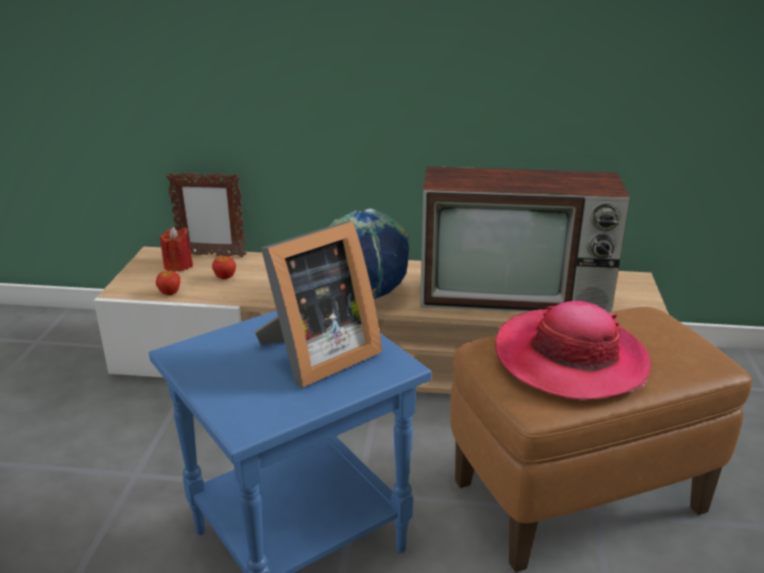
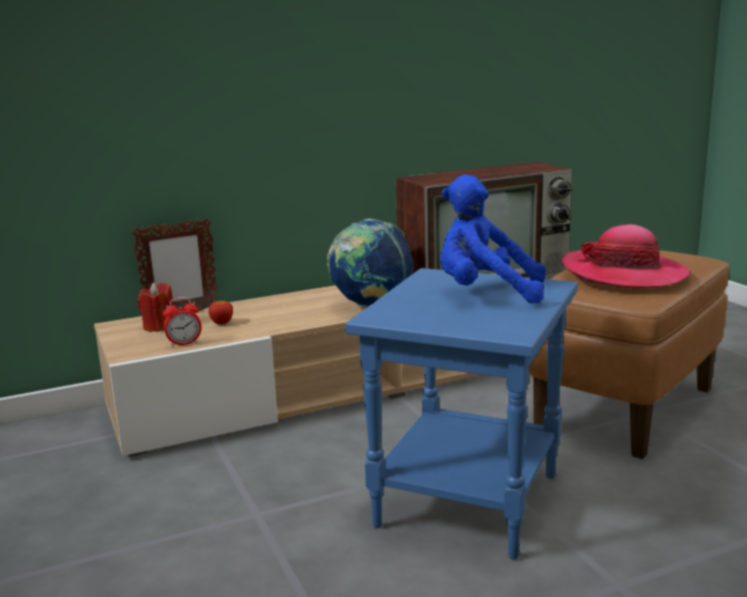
camera: 30 degrees left, 10 degrees down
apple [156,270,180,295] -> alarm clock [163,297,202,347]
picture frame [254,221,382,388] -> blue plush toy [440,175,546,304]

